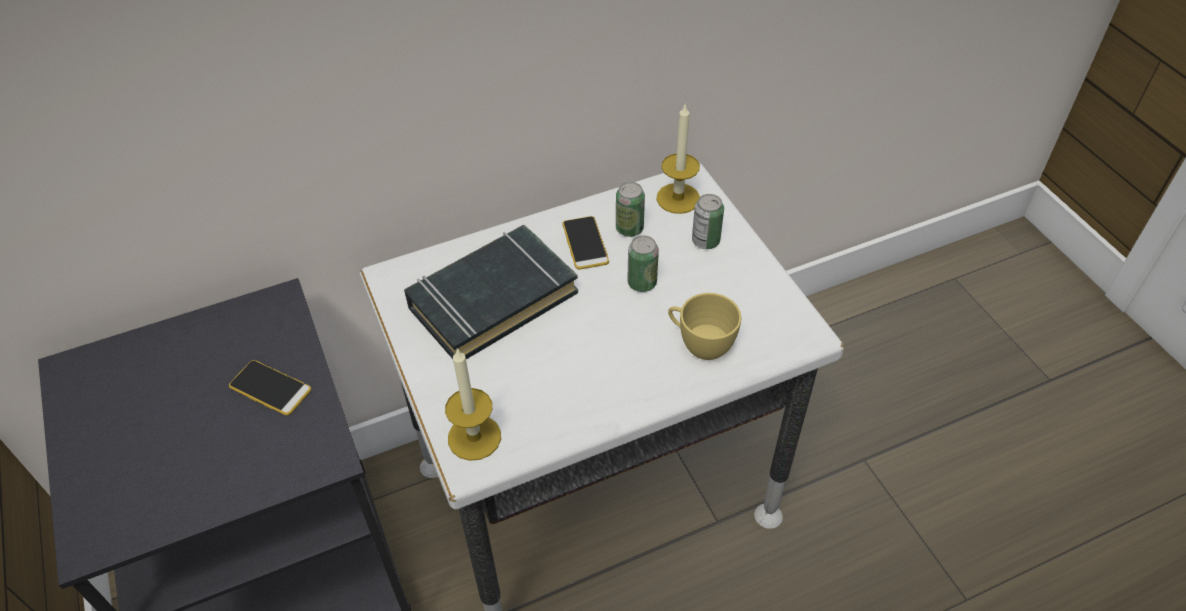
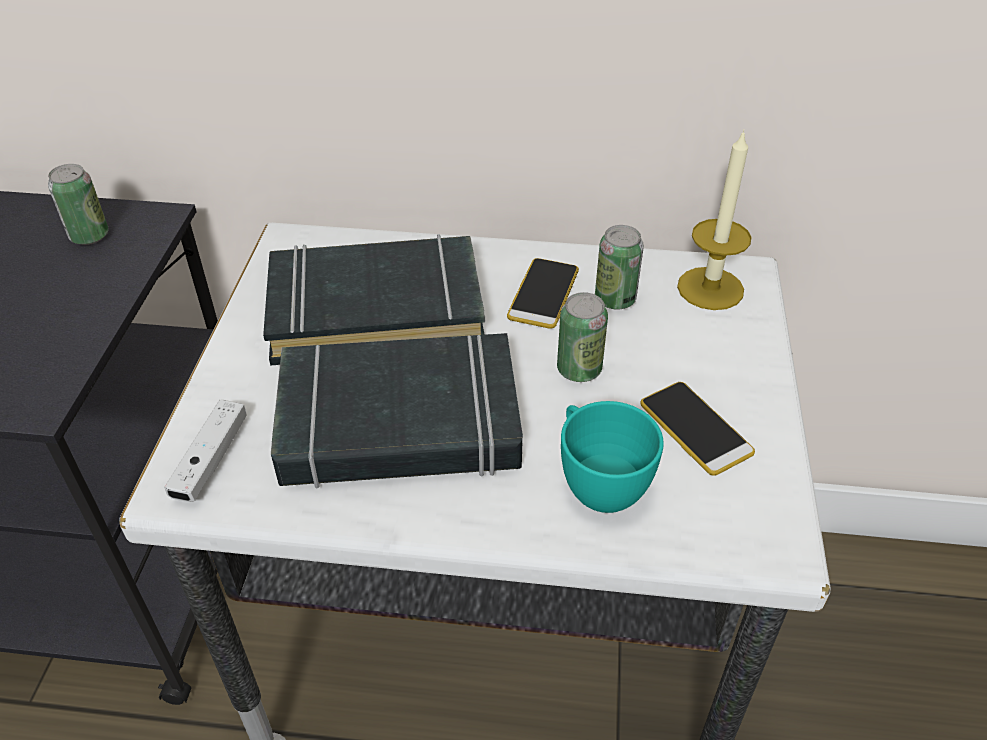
camera: 30 degrees right, 5 degrees down
phone [229,360,311,416] -> phone moved to [640,382,755,476]
candle [445,348,501,461] -> white game controller [164,400,247,502]
yellow cup [668,293,741,360] -> turquoise cup [561,401,664,513]
can [692,194,724,249] -> can moved to [48,164,109,245]
none -> black book [271,333,523,489]

